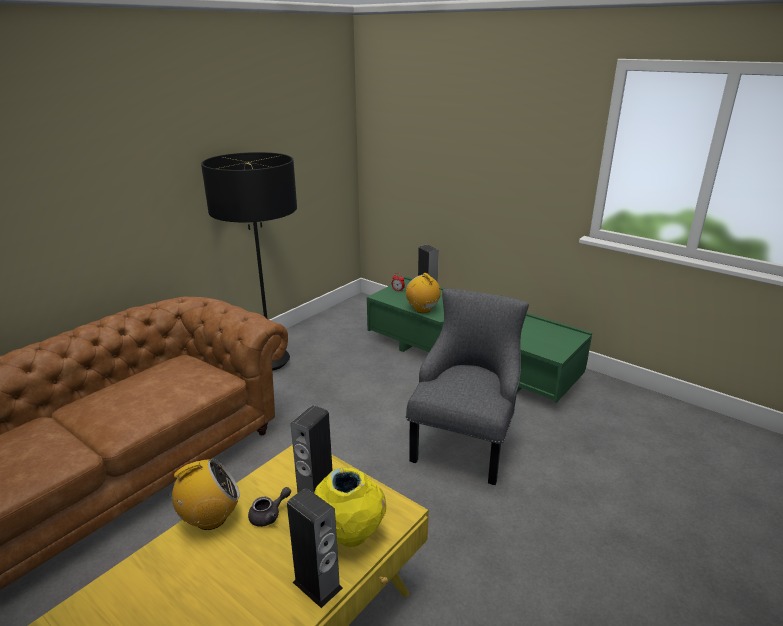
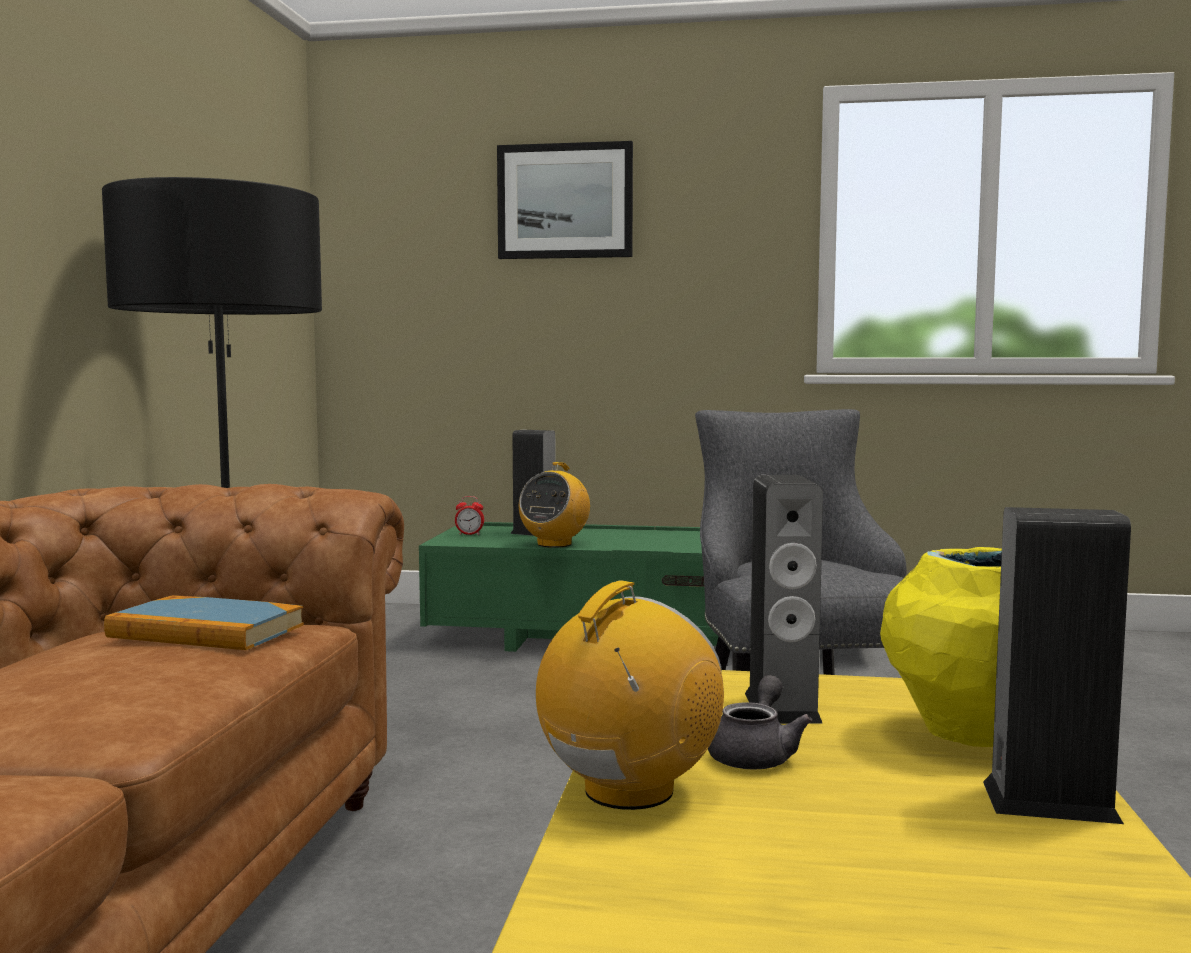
camera: 30 degrees left, 20 degrees down
radio [406,273,443,313] -> radio turned 90 degrees counterclockwise [519,462,590,548]
none -> book [104,595,304,650]
none -> picture [497,141,633,259]

